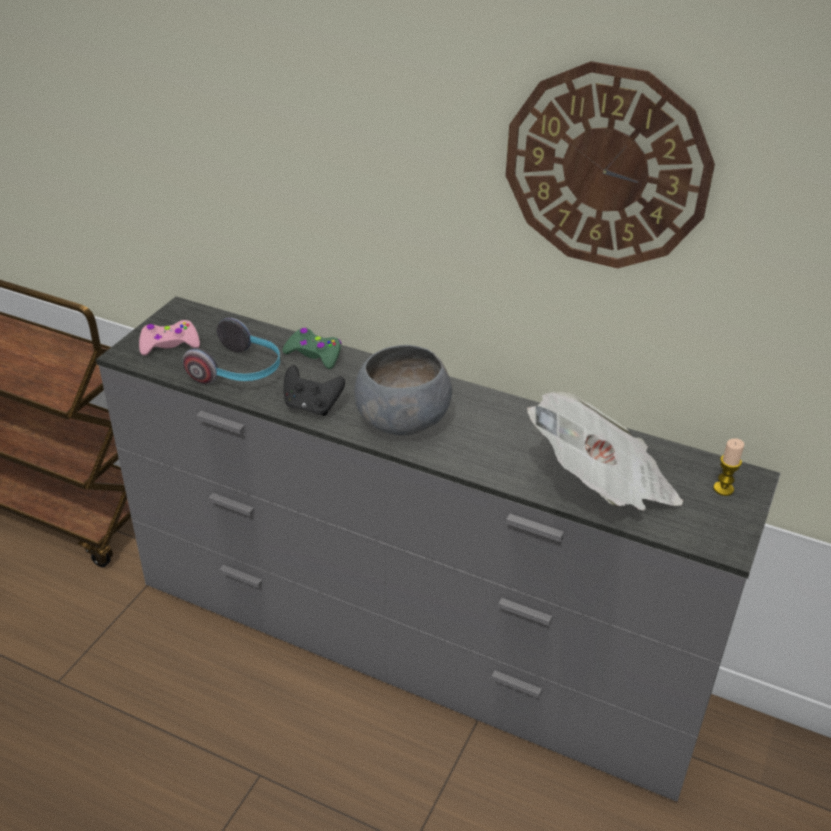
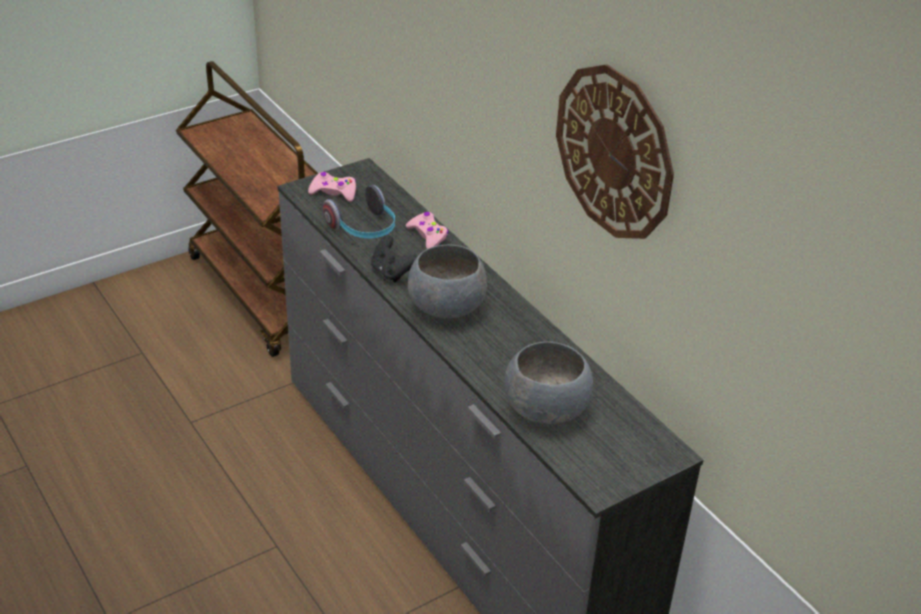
camera: 30 degrees right, 0 degrees up
green game controller [282,328,341,369] -> pink game controller [406,212,448,249]
newspaper [527,392,683,511] -> grey bowl [504,342,593,424]
candle [713,438,744,496] -> none

